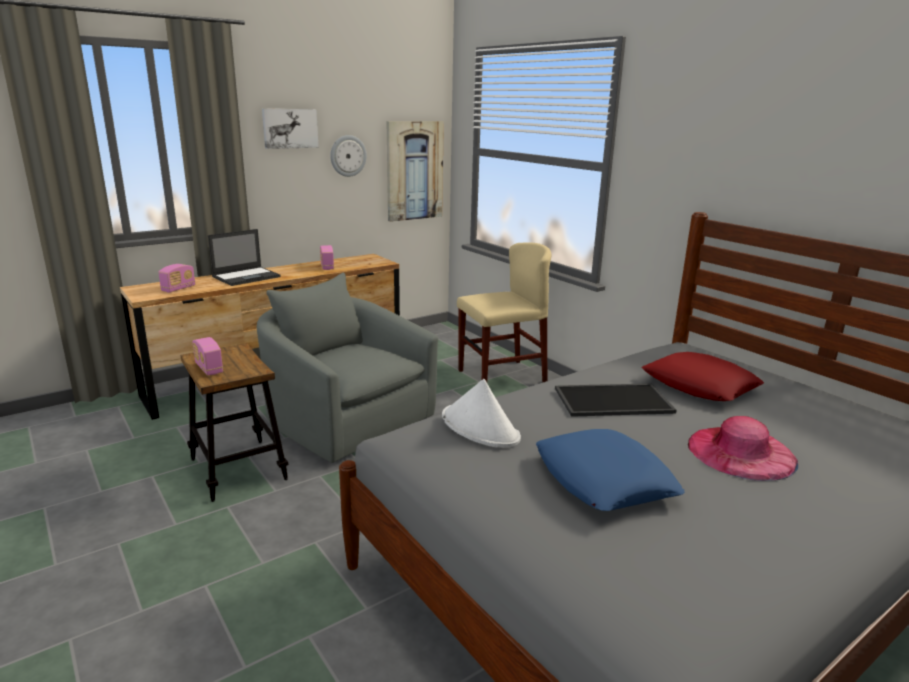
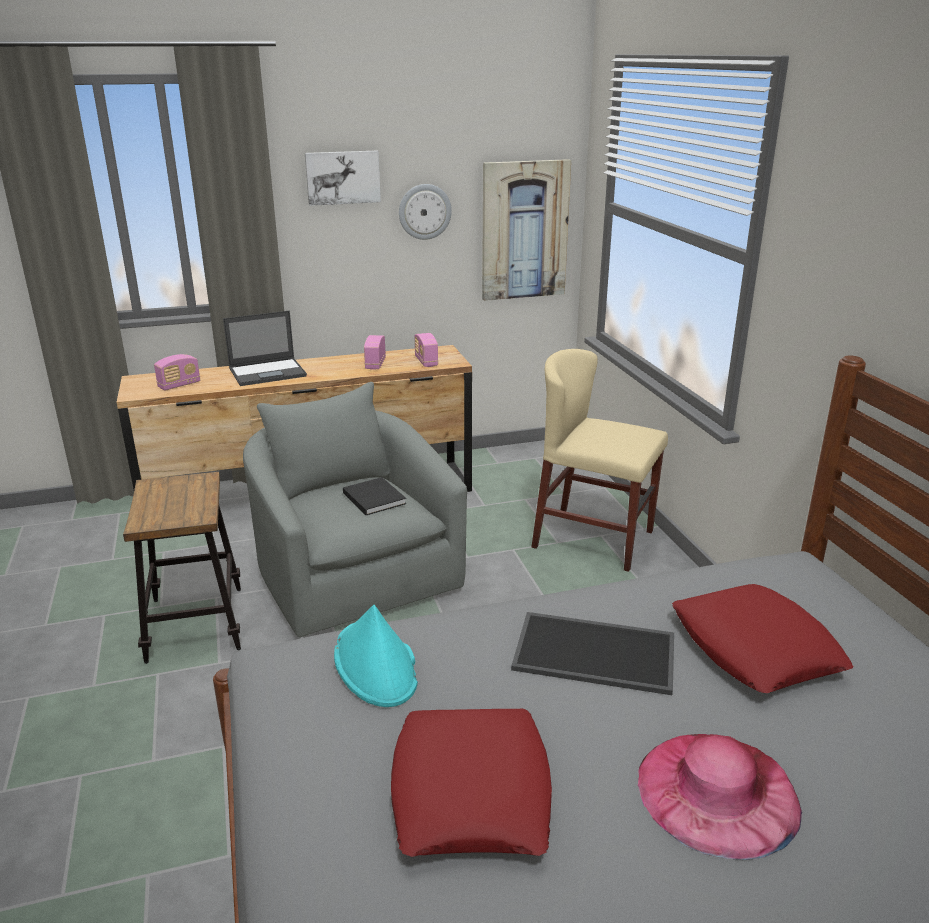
camera: 20 degrees right, 5 degrees up
radio [192,337,223,375] -> radio moved to [414,333,438,367]
white hat [442,379,521,448] -> turquoise hat [334,605,418,707]
beige chair [457,242,551,383] -> beige chair turned 150 degrees counterclockwise [531,349,668,572]
blue pillow [536,429,685,511] -> red pillow [391,709,552,857]
none -> black book [343,477,406,515]

